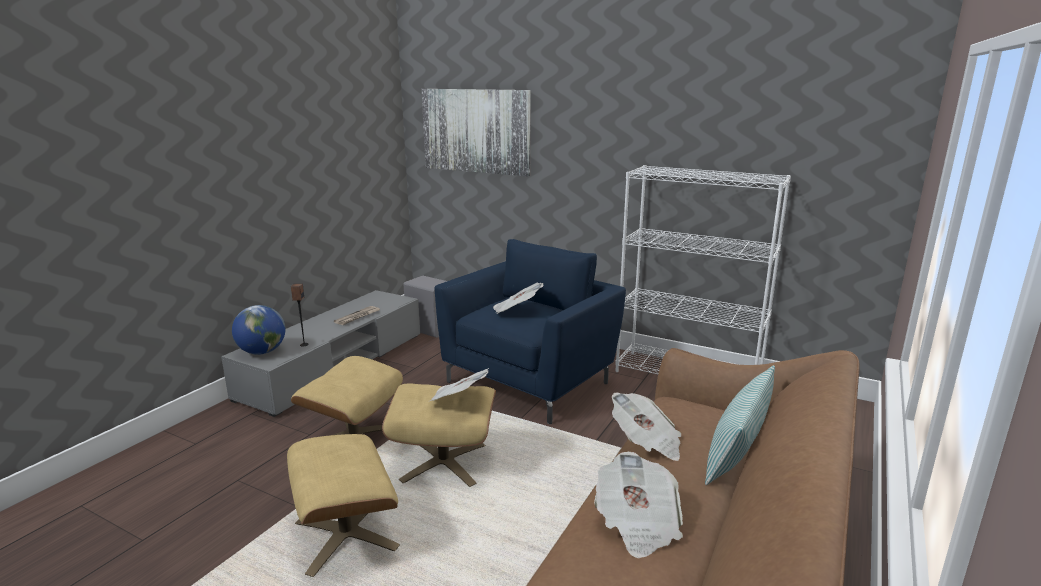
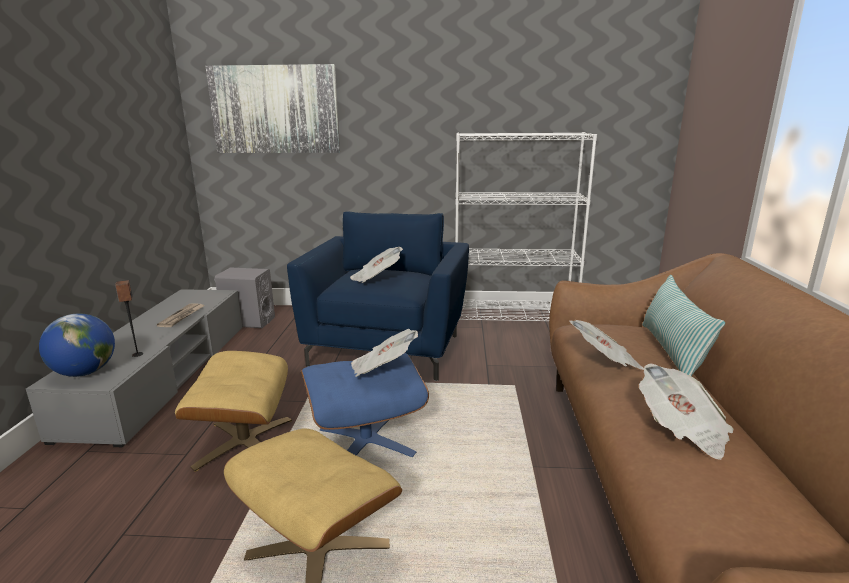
camera: 25 degrees left, 0 degrees up
beige ottoman [382,383,496,487] -> blue ottoman [301,353,429,457]

